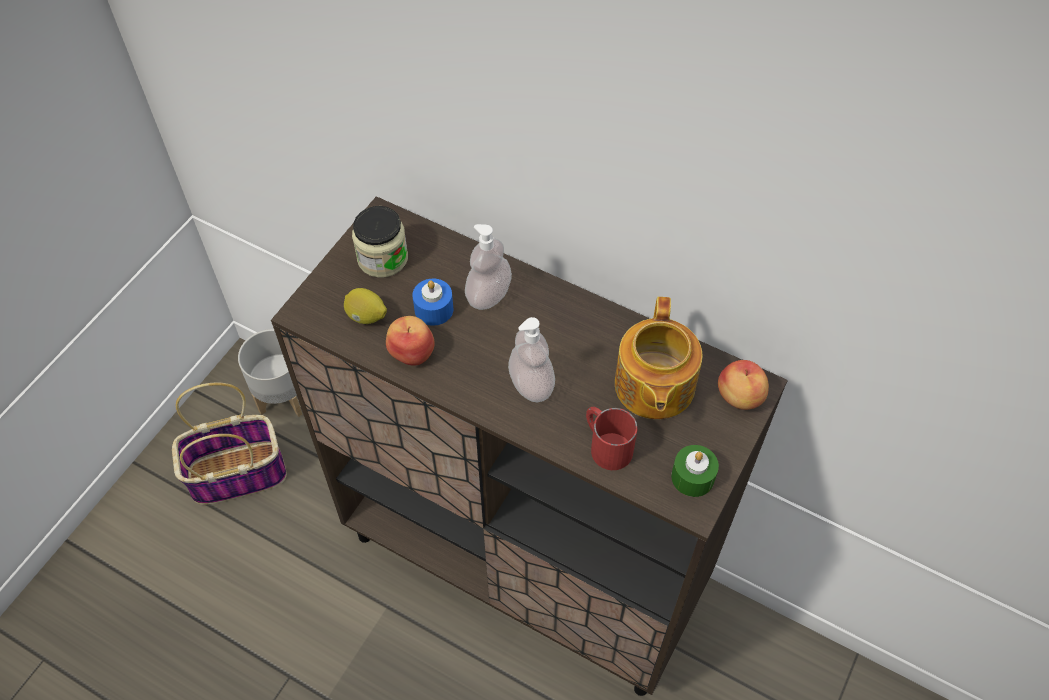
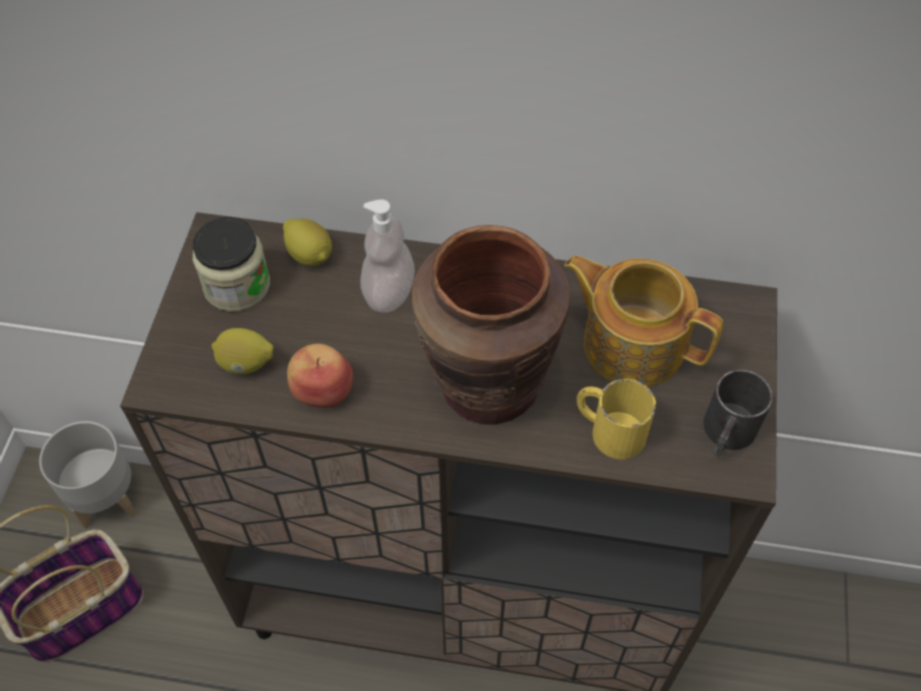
camera: 20 degrees left, 0 degrees up
blue candle [412,279,454,326] -> none
soap dispenser [508,317,555,403] -> brown vase [412,225,570,425]
red mug [586,407,638,470] -> yellow mug [576,379,656,459]
teapot [615,297,703,419] -> teapot turned 135 degrees clockwise [564,255,723,387]
green candle [671,445,719,497] -> black mug [703,369,773,456]
apple [718,360,769,410] -> none
none -> lemon [283,219,332,266]

